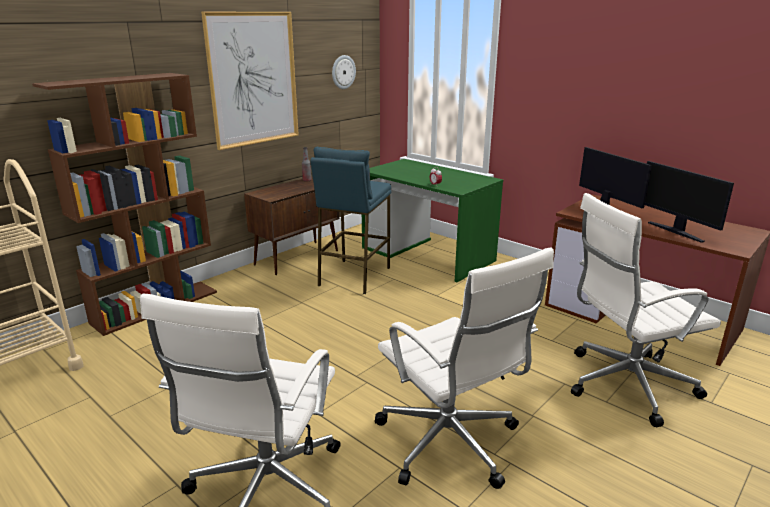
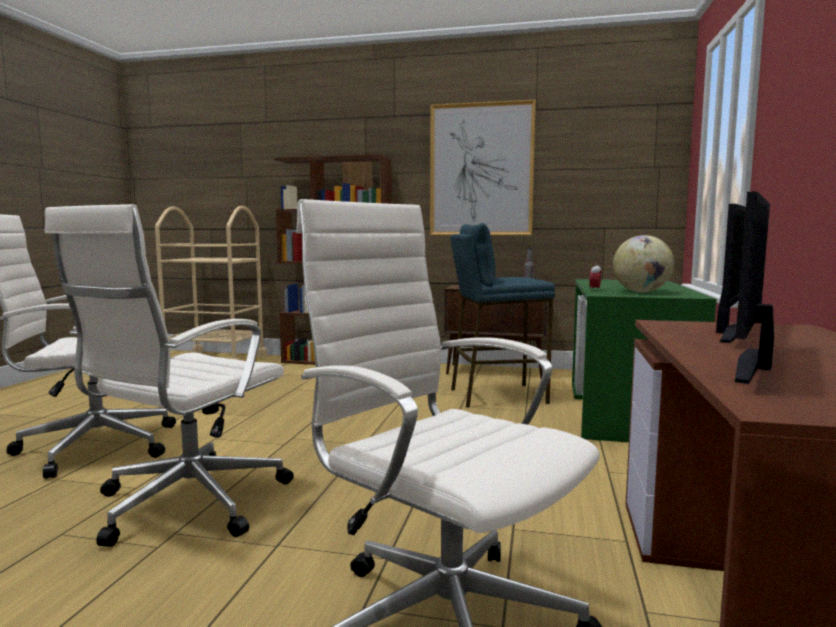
camera: 60 degrees right, 15 degrees down
wall clock [332,55,356,89] -> none
none -> globe [613,235,674,292]

